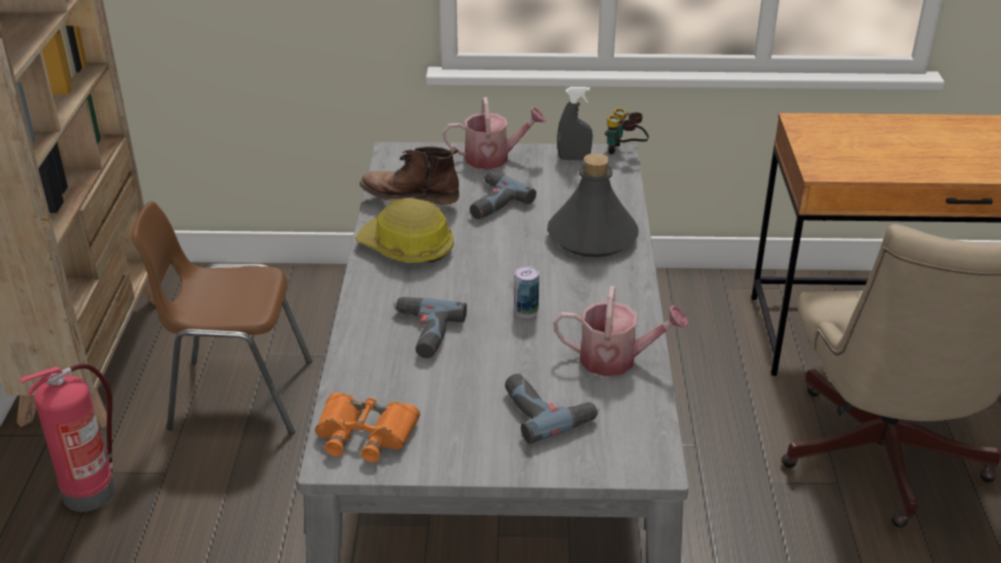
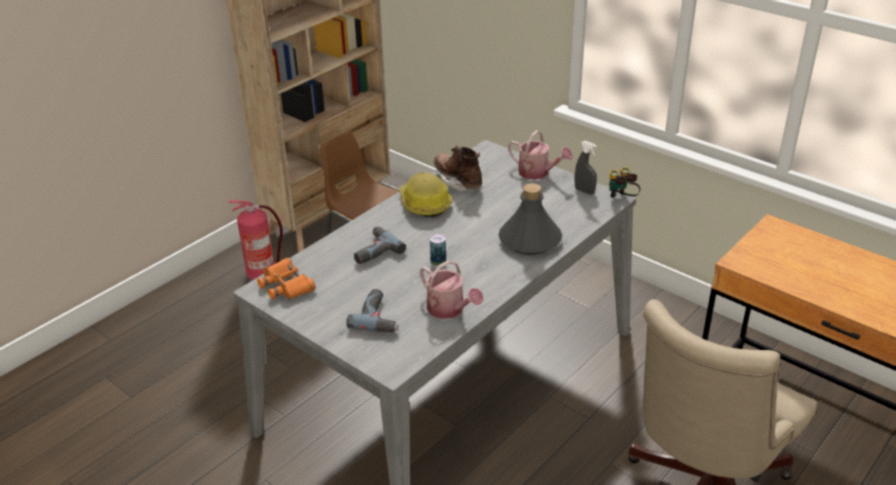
camera: 40 degrees right, 0 degrees up
power drill [470,170,536,219] -> none

